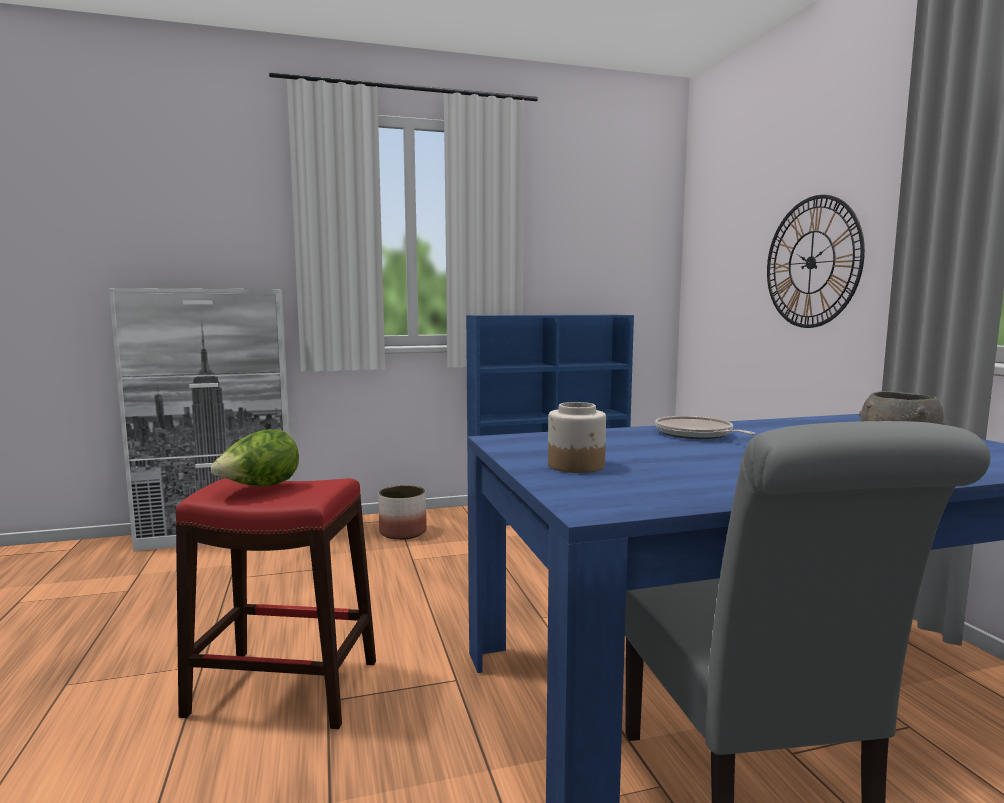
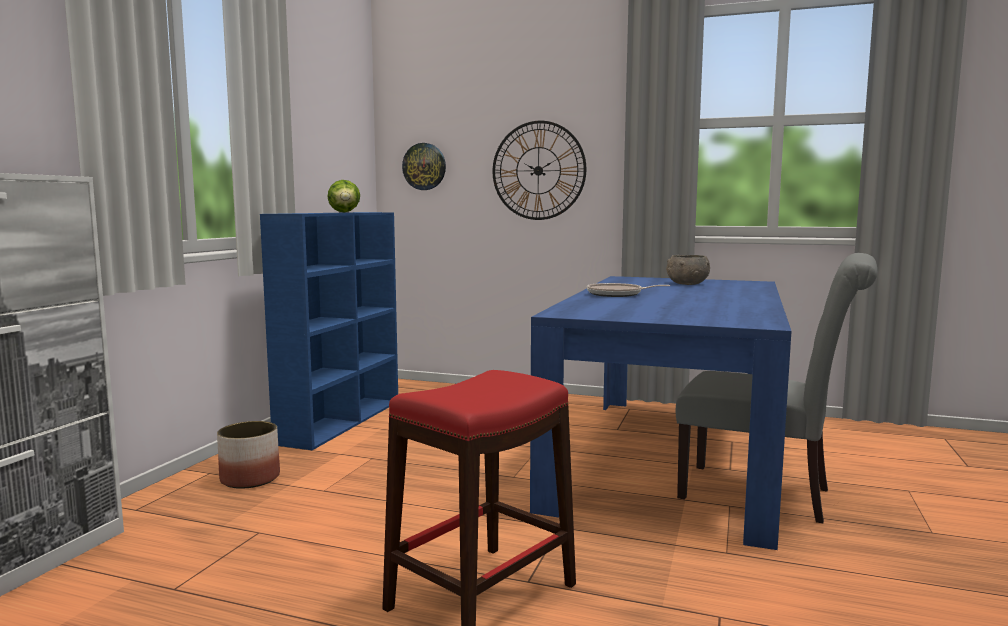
camera: 55 degrees left, 0 degrees up
lettuce [211,429,299,486] -> lettuce moved to [328,180,360,213]
jar [548,402,606,473] -> none
none -> wall clock [402,143,446,190]

